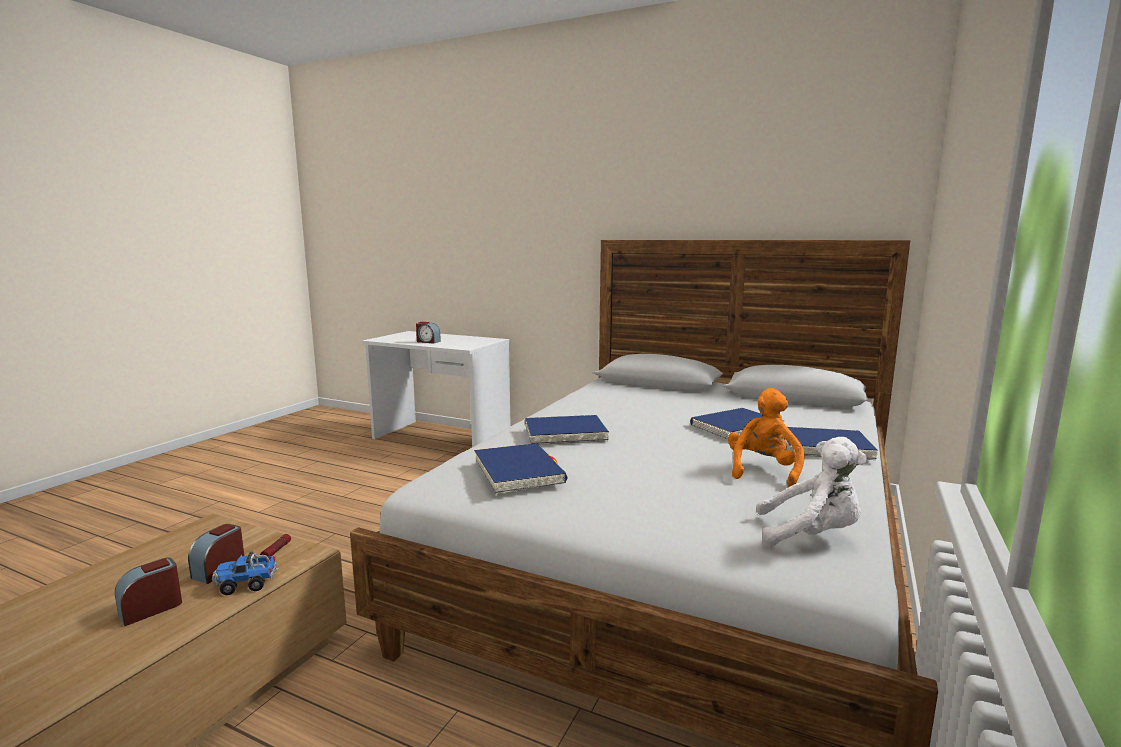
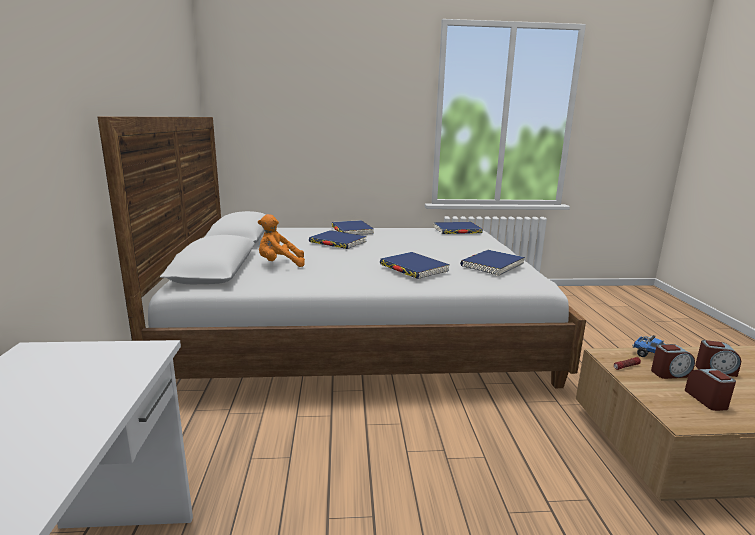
camera: 120 degrees left, 5 degrees up
alarm clock [416,322,441,344] -> alarm clock moved to [685,369,736,411]
orange plush toy [728,388,805,488] -> orange plush toy moved to [258,214,305,267]
white plush toy [757,437,867,547] -> blue book [434,222,483,234]

